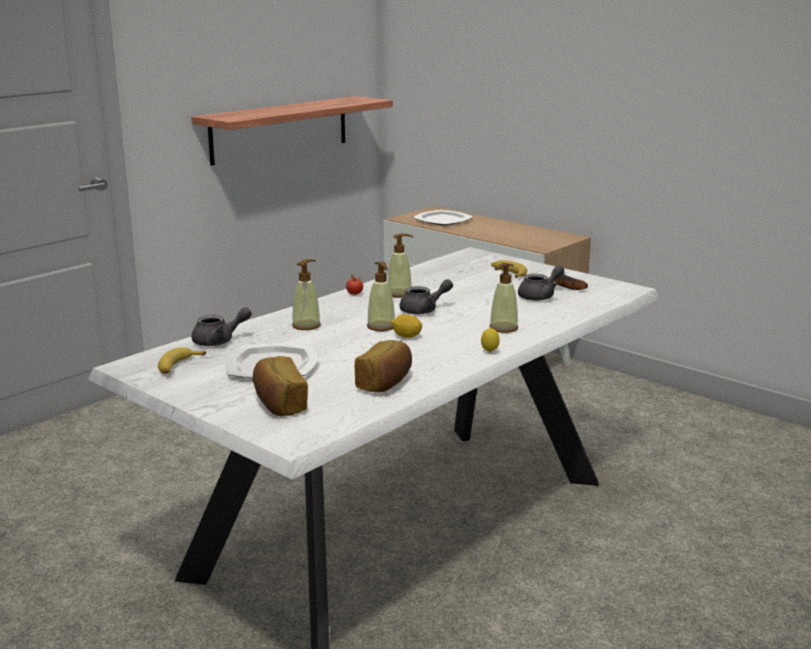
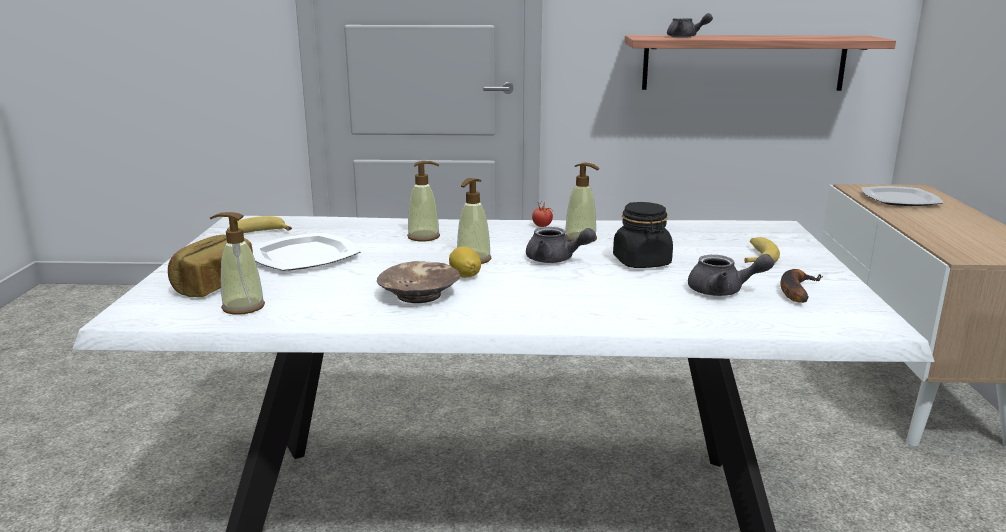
camera: 50 degrees right, 0 degrees up
grey teapot [191,307,252,346] -> grey teapot moved to [667,13,713,38]
bread [355,340,412,392] -> none
lemon [481,328,499,353] -> none
soap dispenser [489,263,518,333] -> soap dispenser moved to [210,212,265,315]
none -> brown bowl [377,261,460,303]
none -> black jar [613,202,673,268]

